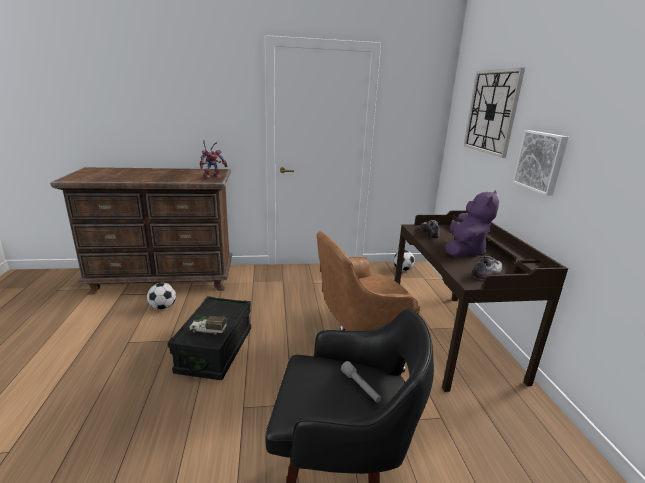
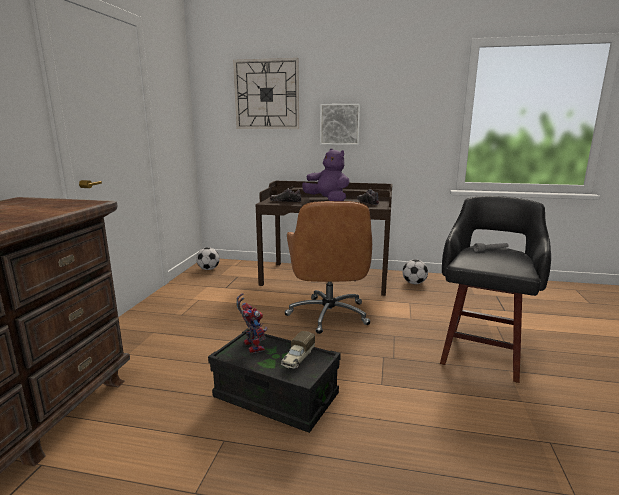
camera: 70 degrees left, 5 degrees down
football [147,283,176,310] -> football moved to [402,259,428,284]
toy robot [200,140,228,179] -> toy robot moved to [236,293,268,353]

